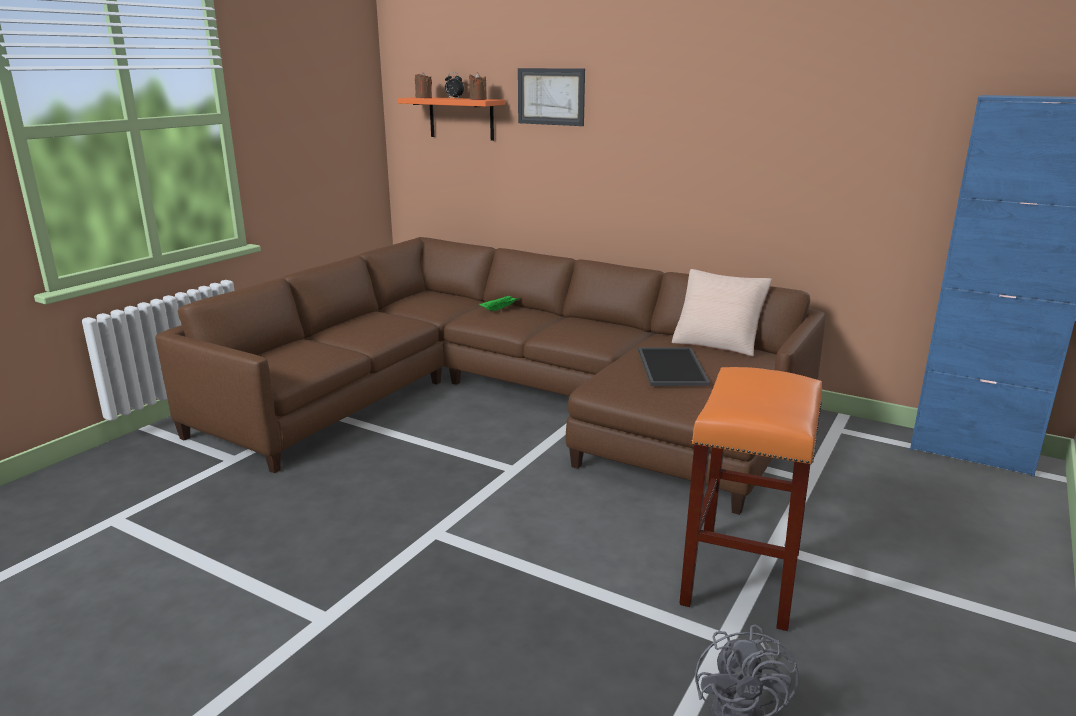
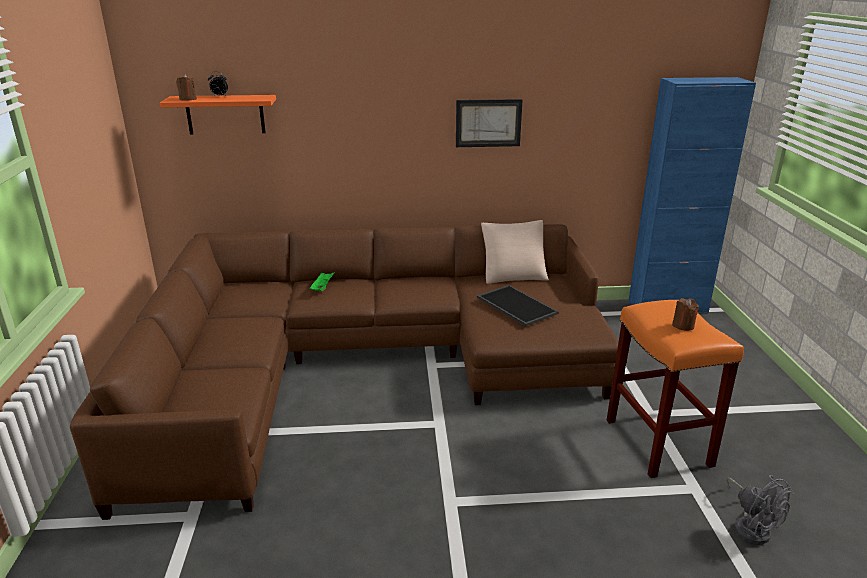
camera: 35 degrees left, 5 degrees up
brown candle [469,73,487,100] -> brown candle moved to [672,298,699,331]
picture [518,68,585,126] -> picture moved to [456,99,523,147]

